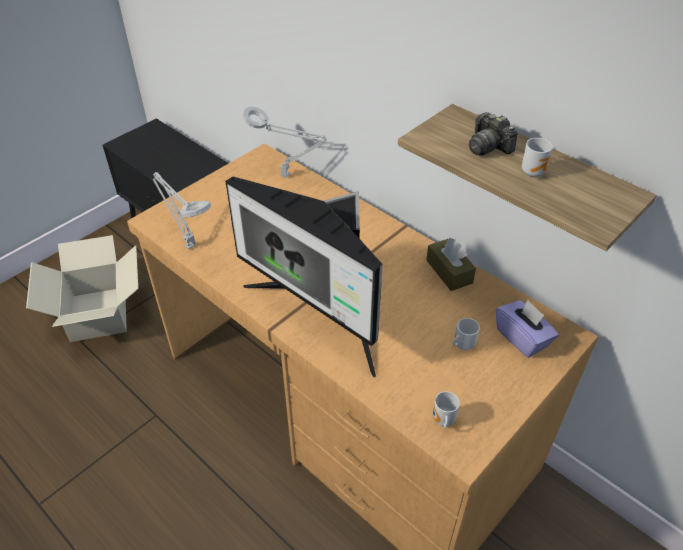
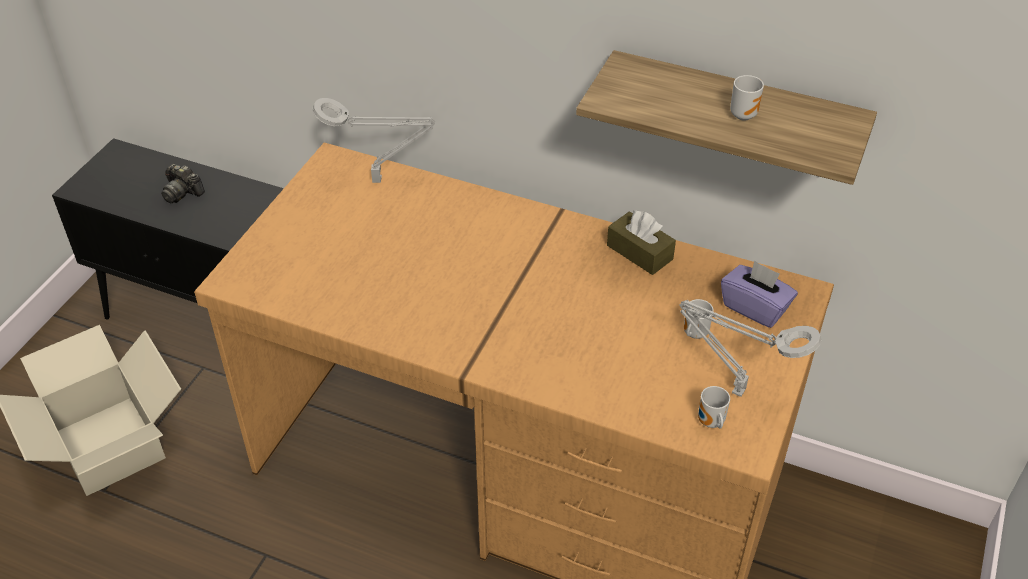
camera: 20 degrees left, 0 degrees up
grey table lamp [153,172,211,249] -> grey table lamp moved to [680,300,822,397]
monitor [225,176,383,377] -> none
camera [469,112,518,155] -> camera moved to [161,163,205,203]

